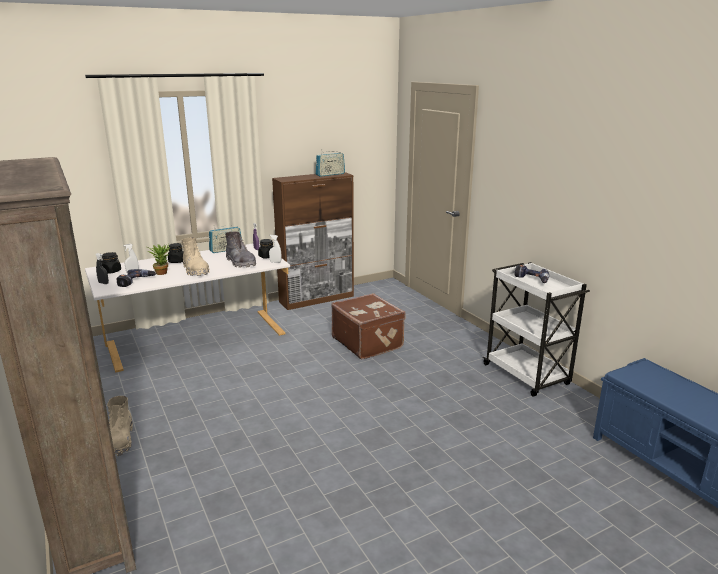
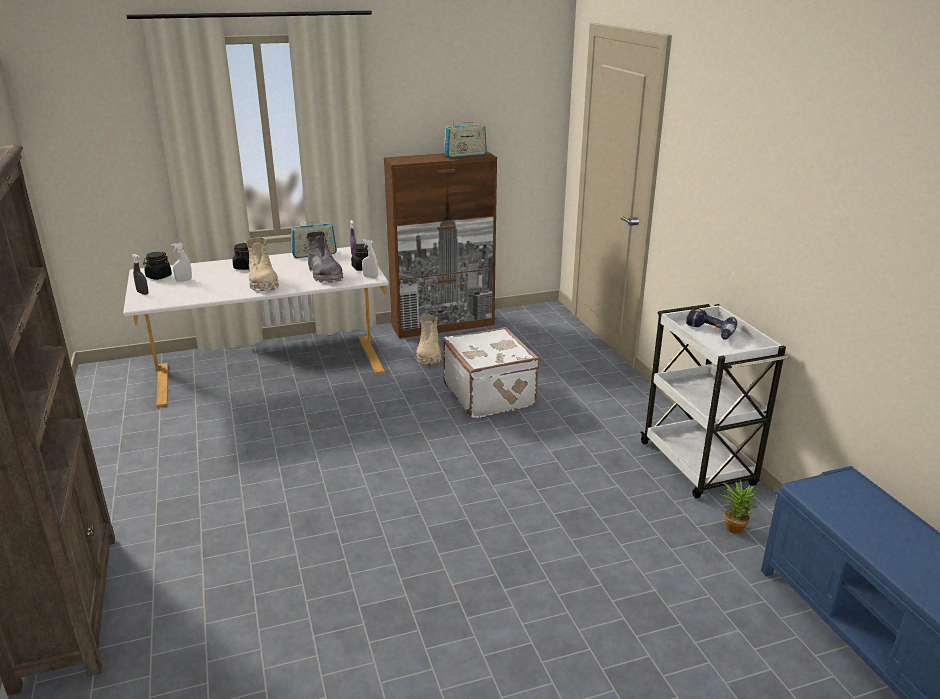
camera: 10 degrees right, 5 degrees up
beige boot [107,396,133,456] -> beige boot moved to [416,315,441,366]
power drill [117,269,156,287] -> none
potted plant [148,243,170,275] -> potted plant moved to [720,480,759,534]
brown suitcase [331,293,406,359] -> white suitcase [443,327,540,419]

